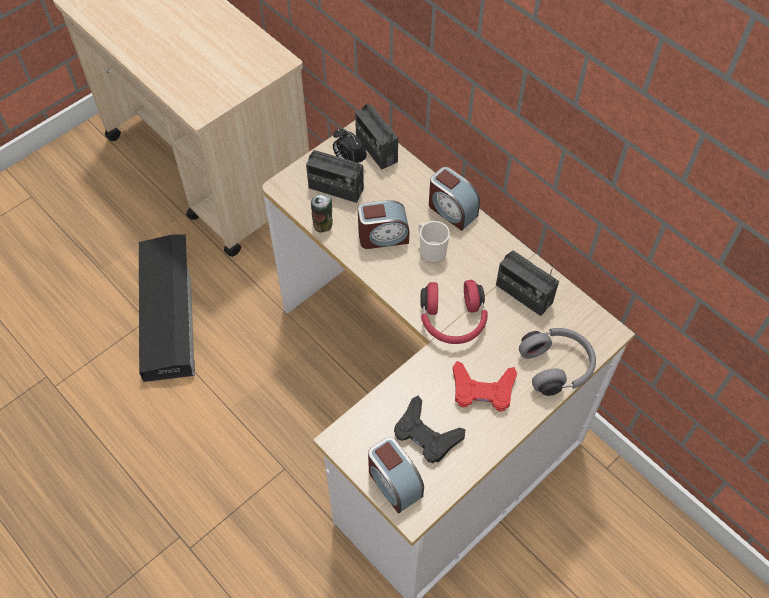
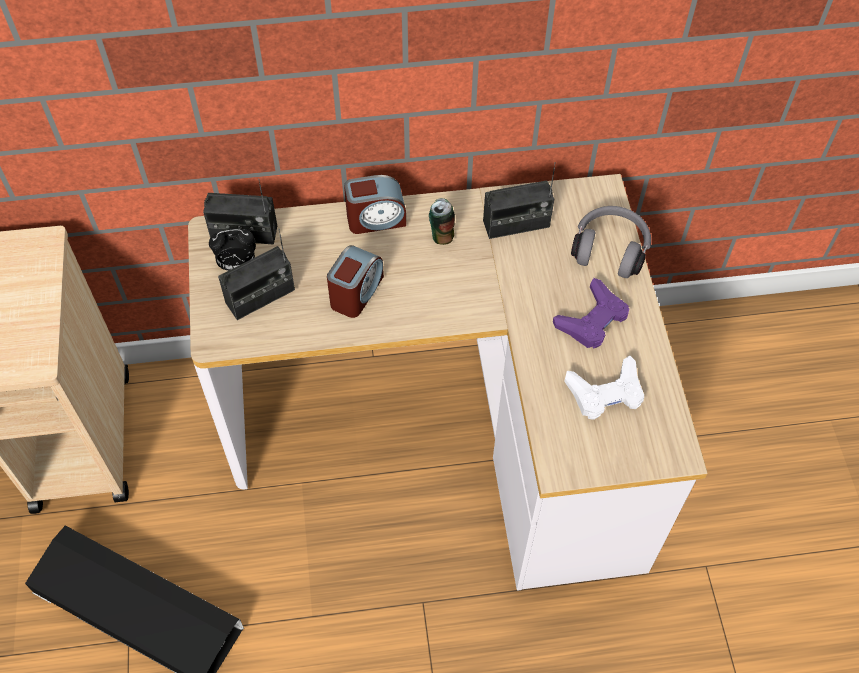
camera: 55 degrees left, 0 degrees up
can [311,195,333,233] -> can moved to [429,198,455,245]
alarm clock [368,437,424,514] -> none
black game controller [394,396,465,463] -> white game controller [564,356,644,420]
mug [418,221,450,263] -> none
red headphones [421,280,488,344] -> none
red game controller [453,361,517,412] -> purple game controller [553,278,629,348]

